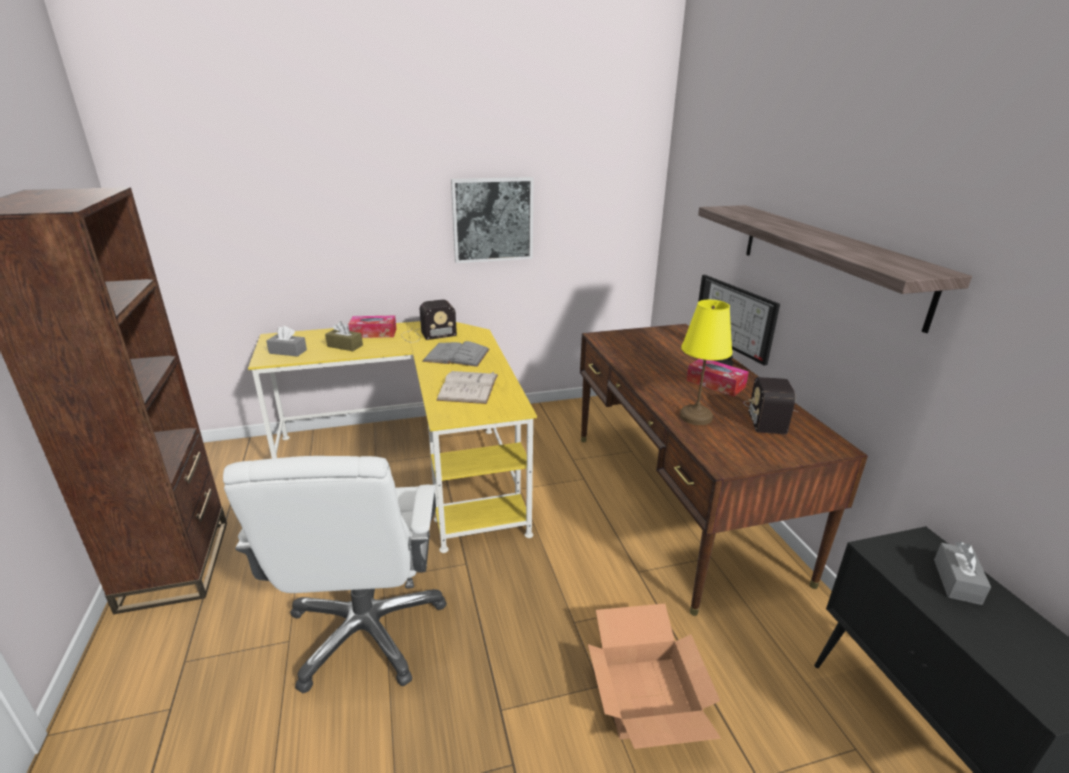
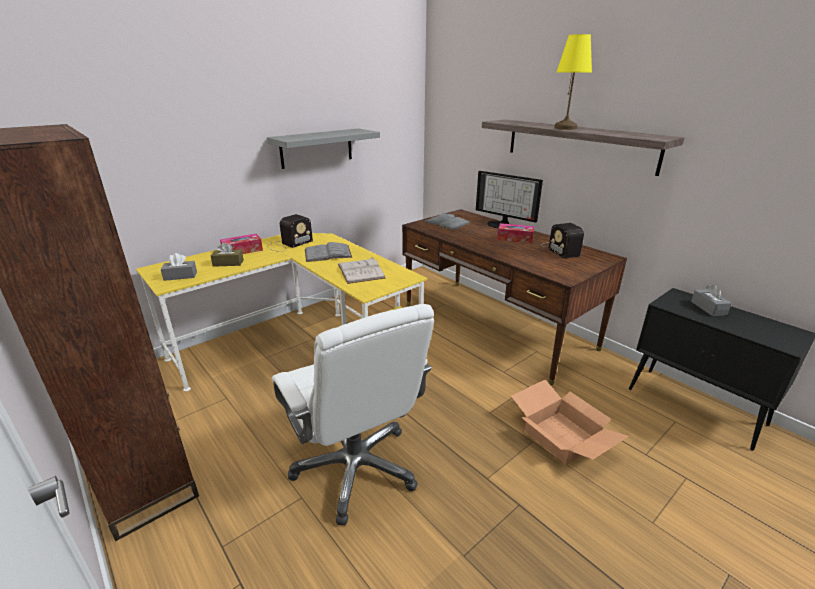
camera: 25 degrees left, 0 degrees up
picture [451,177,534,263] -> grey shelf [267,128,380,169]
yellow table lamp [680,300,733,425] -> yellow table lamp moved to [554,34,592,130]
none -> grey book [424,213,470,231]

